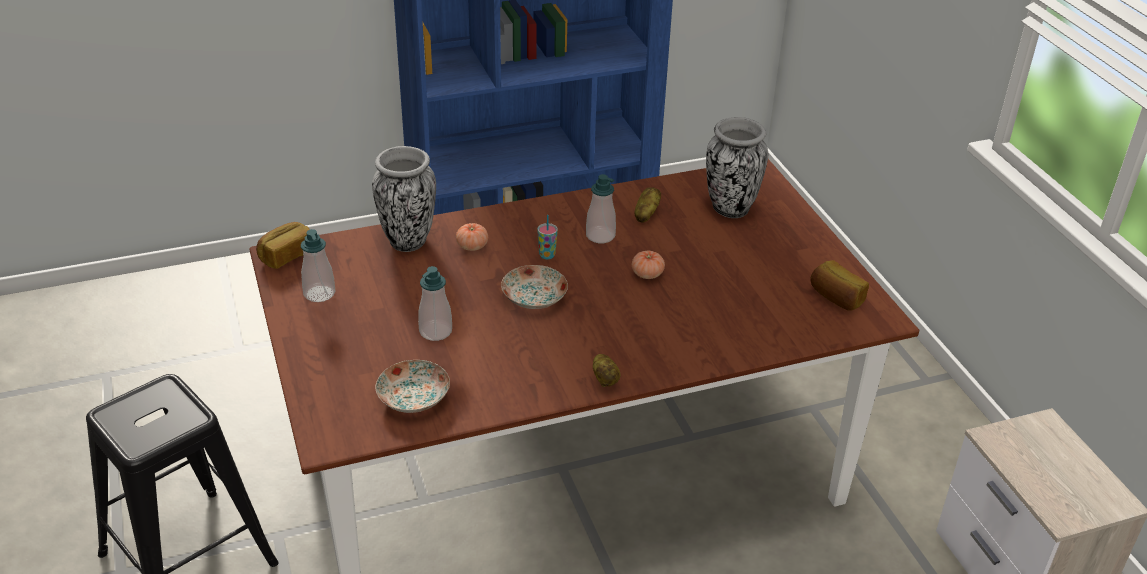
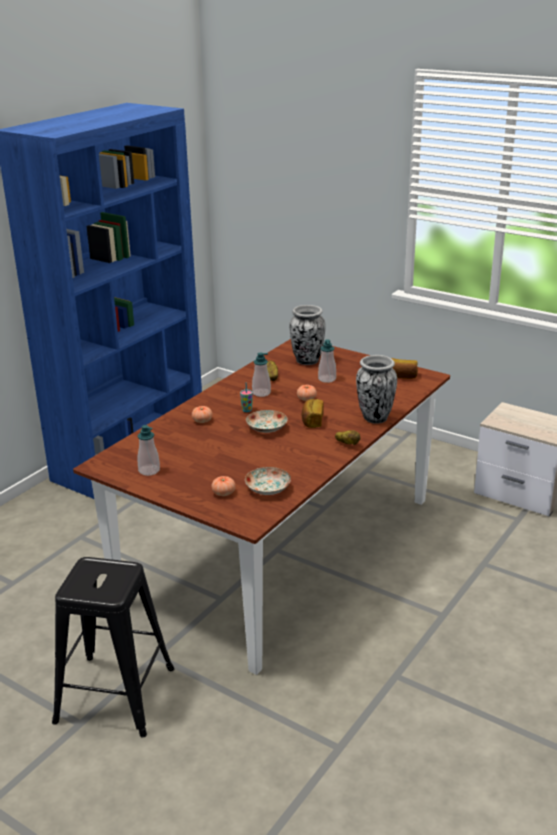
camera: 35 degrees left, 10 degrees down
bread [256,222,310,269] -> bread moved to [302,399,324,428]
vase [372,146,436,252] -> vase moved to [356,355,397,424]
soap dispenser [418,266,452,341] -> soap dispenser moved to [318,339,336,383]
none -> tomato [212,476,236,496]

